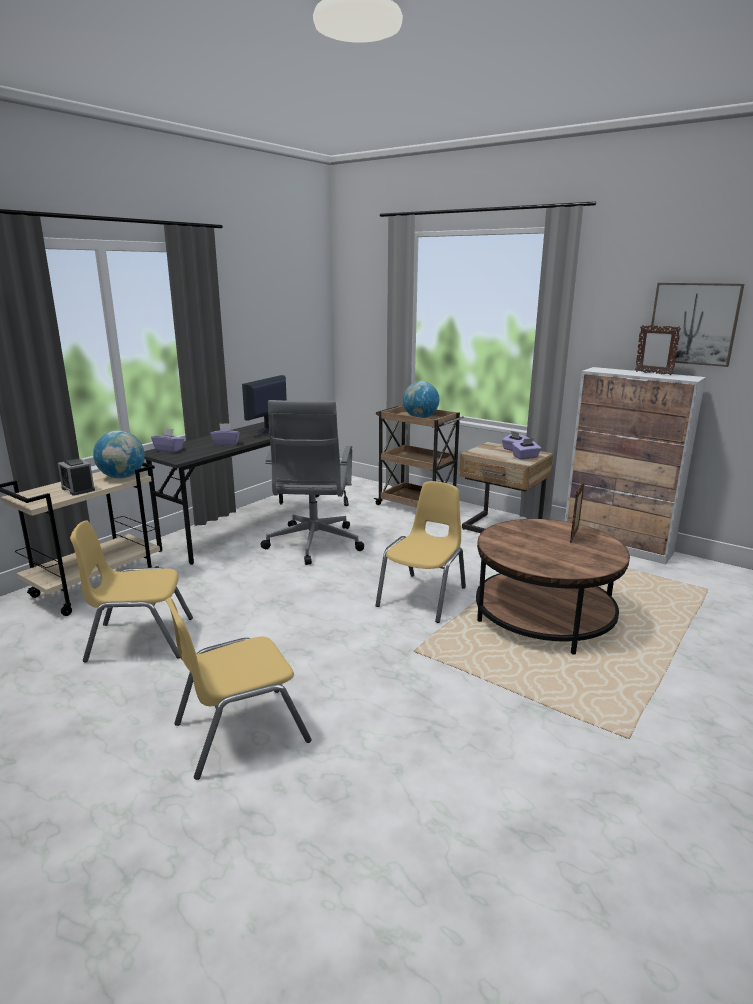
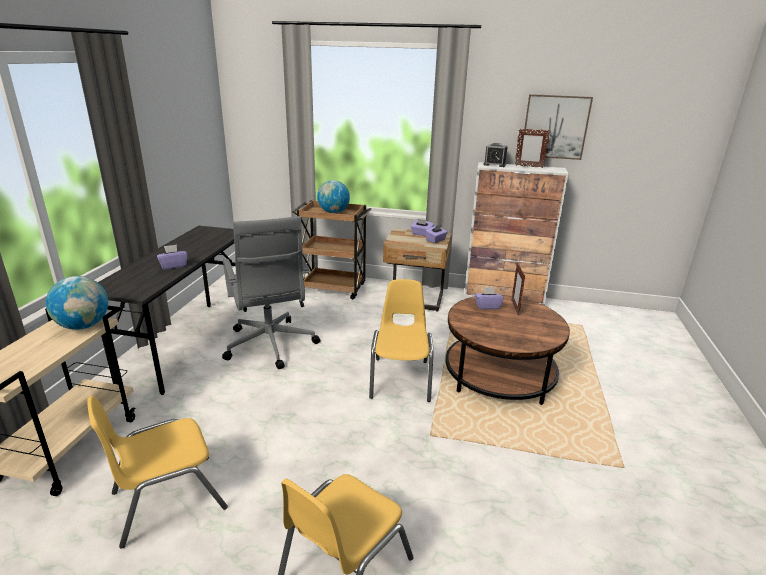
camera: 25 degrees left, 5 degrees up
alarm clock [58,459,95,496] -> alarm clock moved to [483,143,508,167]
purple tissue box [151,428,184,452] -> purple tissue box moved to [475,287,504,309]
monitor [242,375,287,434] -> none

